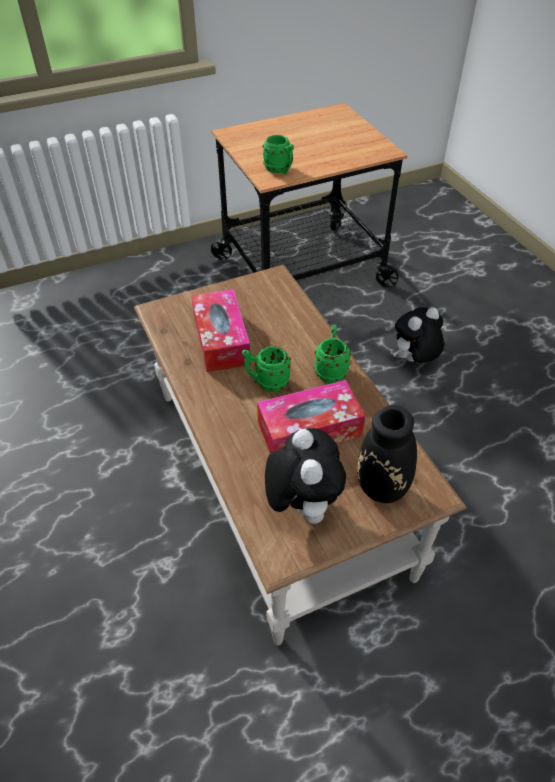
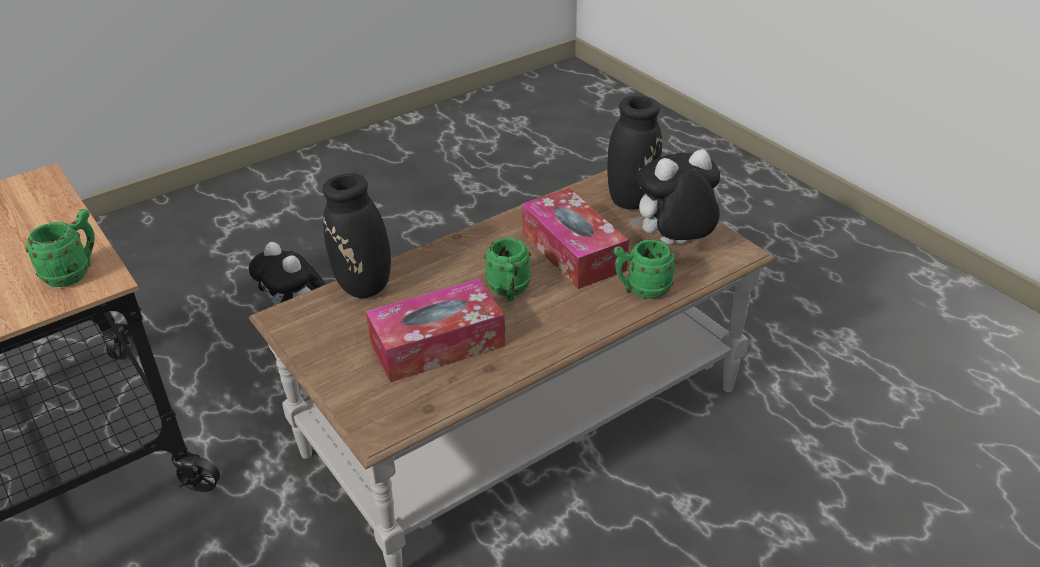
camera: 100 degrees left, 10 degrees down
green mug [314,325,351,383] -> green mug moved to [614,239,676,299]
none -> black vase [322,173,448,298]

